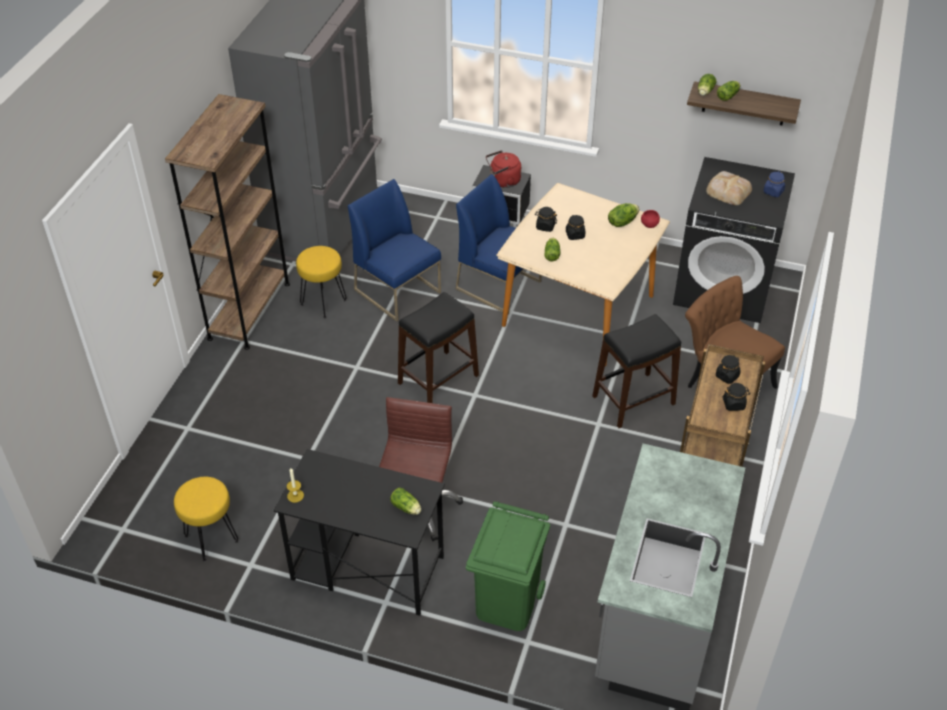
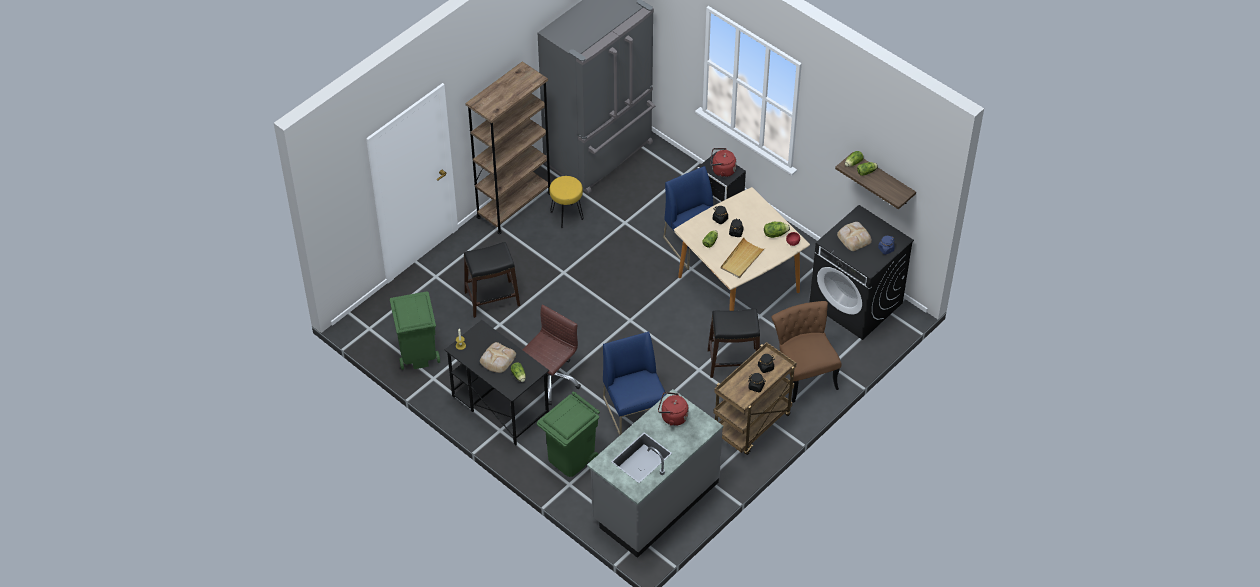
camera: 25 degrees right, 5 degrees up
yellow stool [174,477,239,562] -> green trash can [390,291,440,370]
blue chair [348,179,441,322] -> blue chair moved to [603,332,666,436]
black stool [398,292,479,403] -> black stool moved to [464,242,520,318]
none -> bread [480,342,516,373]
none -> red kettle [658,392,688,426]
none -> beige tray [721,237,764,278]

